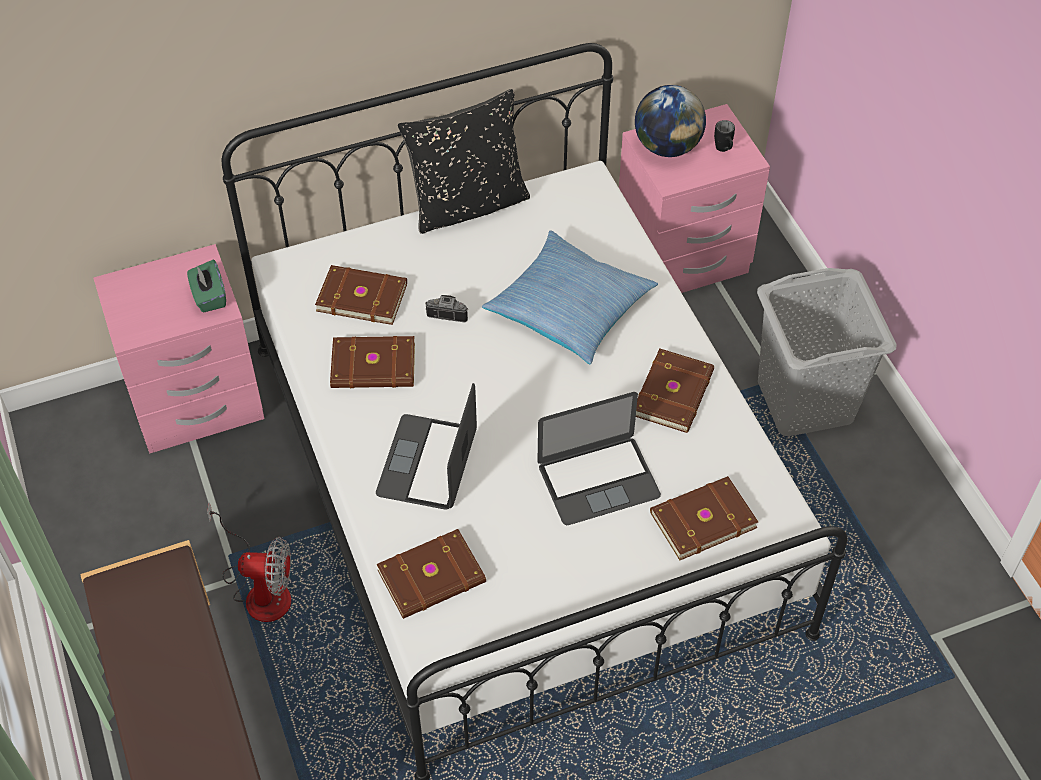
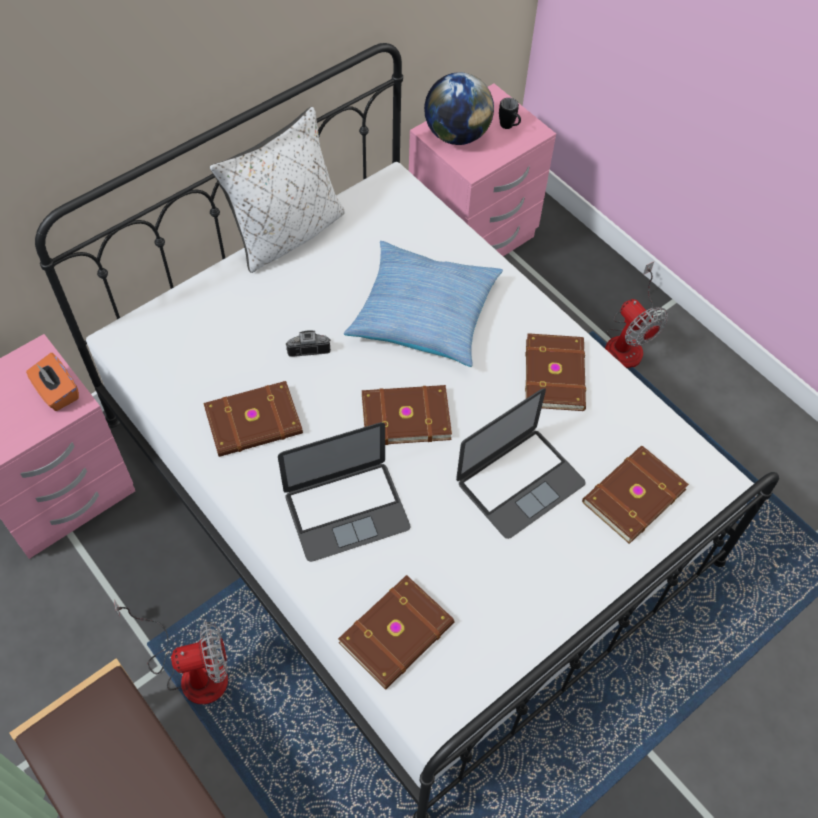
camera: 20 degrees left, 5 degrees up
green tissue box [187,260,226,312] -> orange tissue box [26,353,79,411]
brown book [315,265,407,325] -> brown book moved to [362,385,452,445]
laptop [376,383,477,510] -> laptop turned 105 degrees counterclockwise [278,422,410,562]
black pillow [398,89,530,234] -> white pillow [210,107,345,273]
grey laundry basket [757,268,897,436] -> fan [605,262,668,368]

